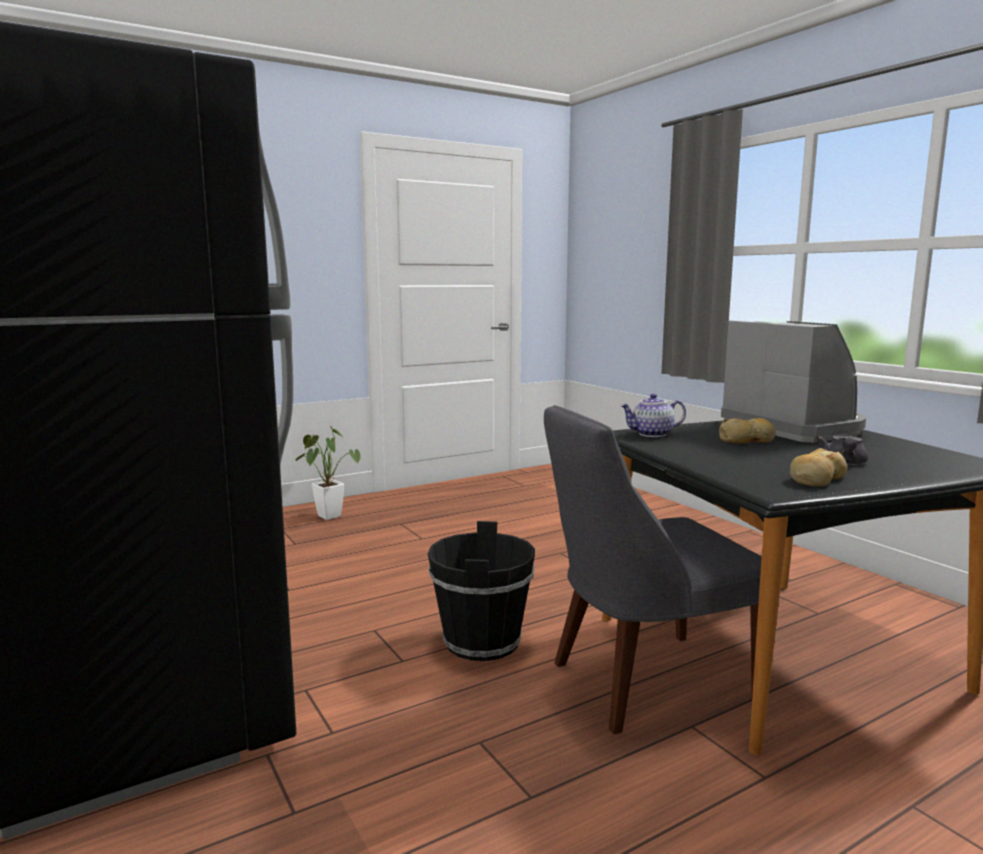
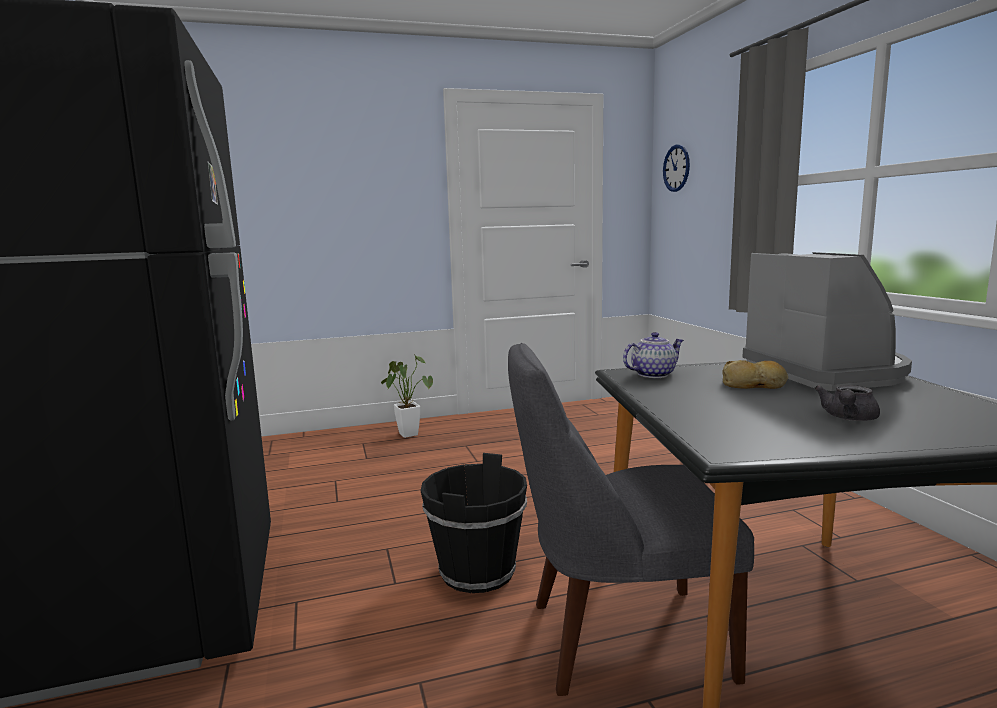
camera: 15 degrees right, 0 degrees up
teapot [620,394,686,437] -> teapot turned 150 degrees clockwise [623,332,684,378]
bread [790,448,847,487] -> none
none -> wall clock [663,144,690,192]

